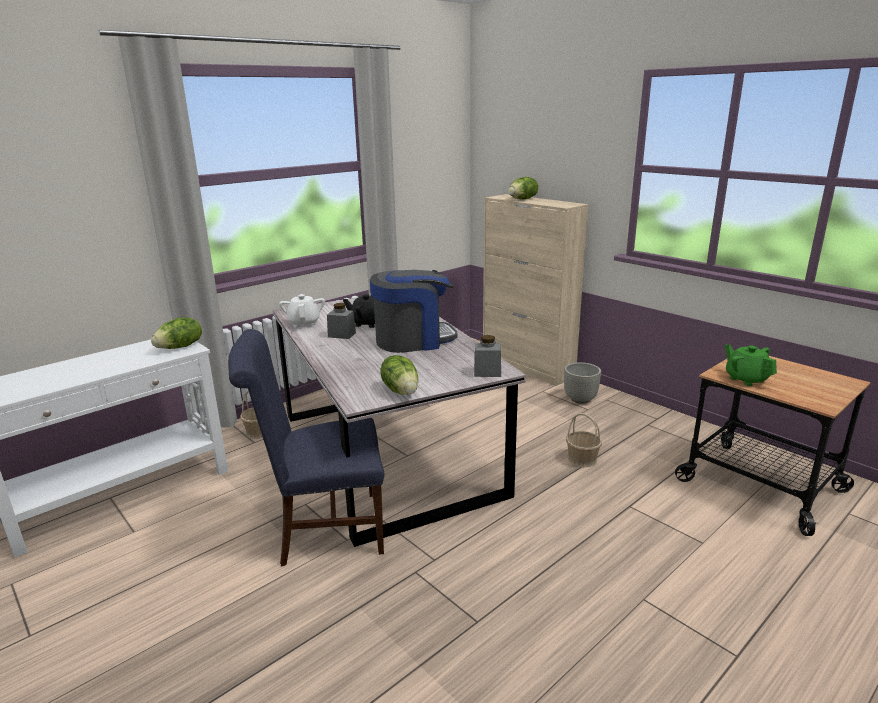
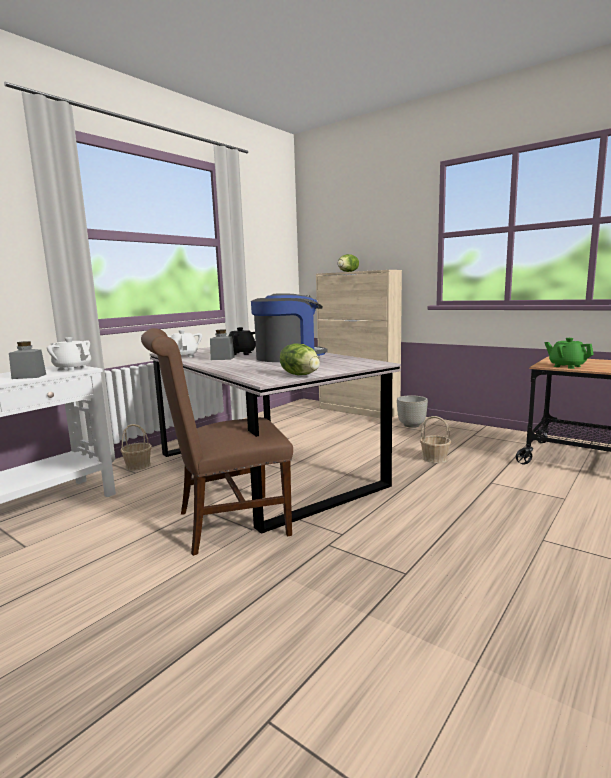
camera: 10 degrees left, 10 degrees down
lettuce [151,317,202,349] -> white teapot [47,337,91,371]
blue chair [228,329,384,567] -> brown chair [141,328,293,556]
grey jar [474,335,501,377] -> grey jar moved to [9,341,46,379]

